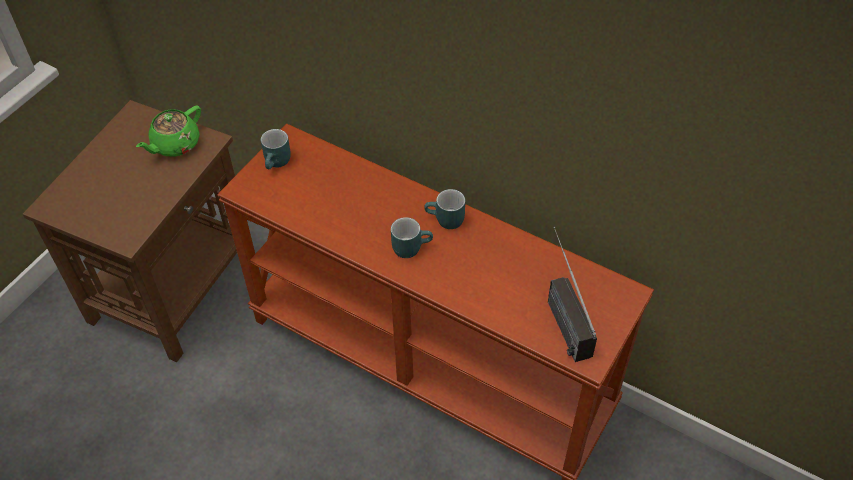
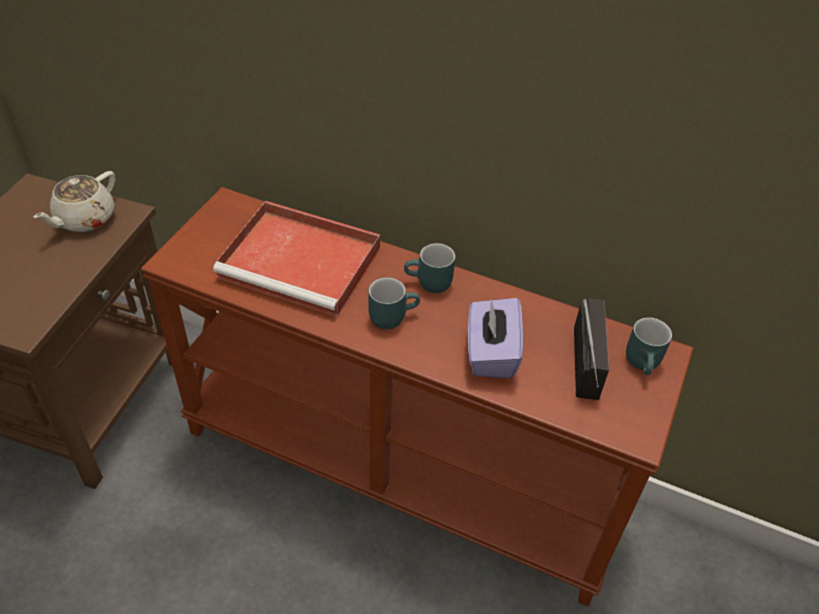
camera: 10 degrees left, 5 degrees down
green teapot [136,105,201,157] -> beige teapot [33,171,116,232]
turquoise mug [261,129,291,169] -> turquoise mug moved to [626,317,672,375]
radio [548,227,597,362] -> radio turned 150 degrees counterclockwise [574,298,609,400]
none -> red tray [213,201,380,317]
none -> purple tissue box [468,298,523,378]

